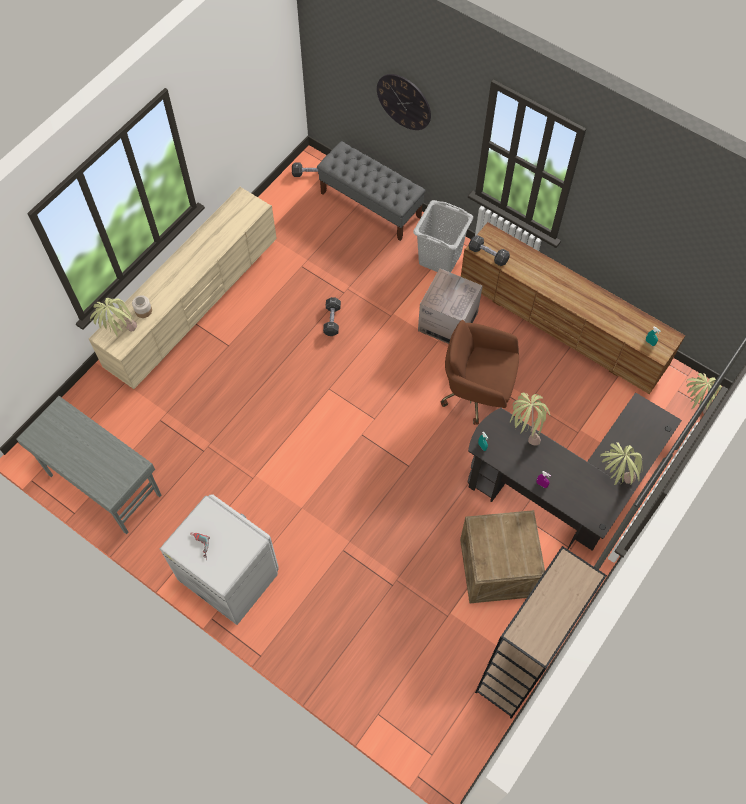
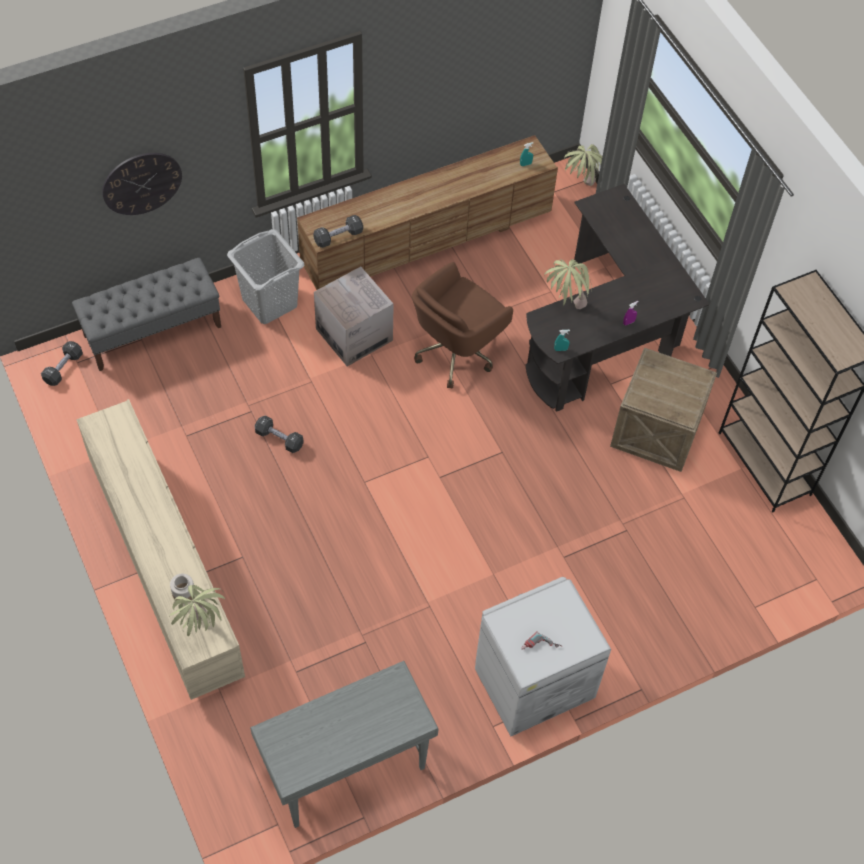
camera: 65 degrees left, 5 degrees down
potted plant [600,442,643,485] -> none

